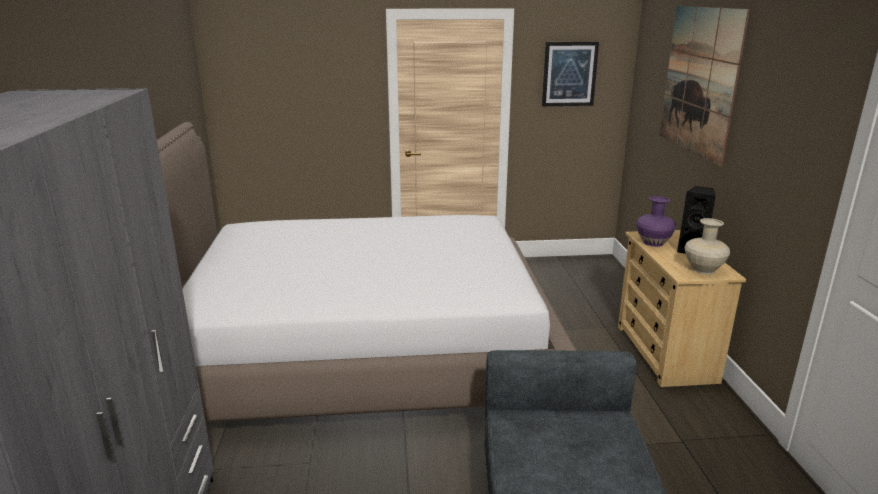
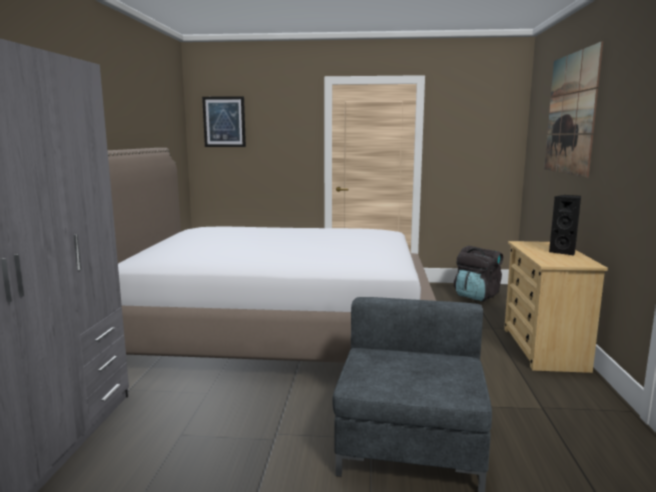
camera: 10 degrees right, 10 degrees down
picture [542,41,599,106] -> picture moved to [202,96,246,147]
purple vase [636,196,676,247] -> none
beige vase [685,218,730,274] -> none
none -> black backpack [454,246,503,302]

